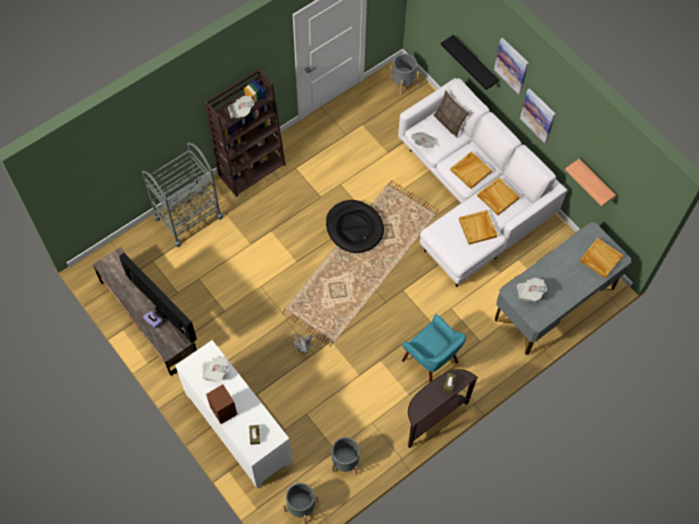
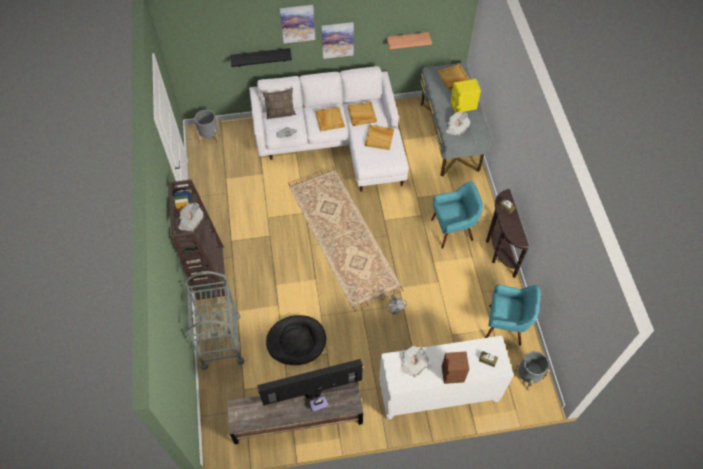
camera: 60 degrees left, 5 degrees down
black dog bed [326,200,384,253] -> black dog bed moved to [266,315,326,365]
grey planter [331,437,360,475] -> turquoise armchair [485,285,541,346]
none -> yellow speaker [451,79,481,113]

